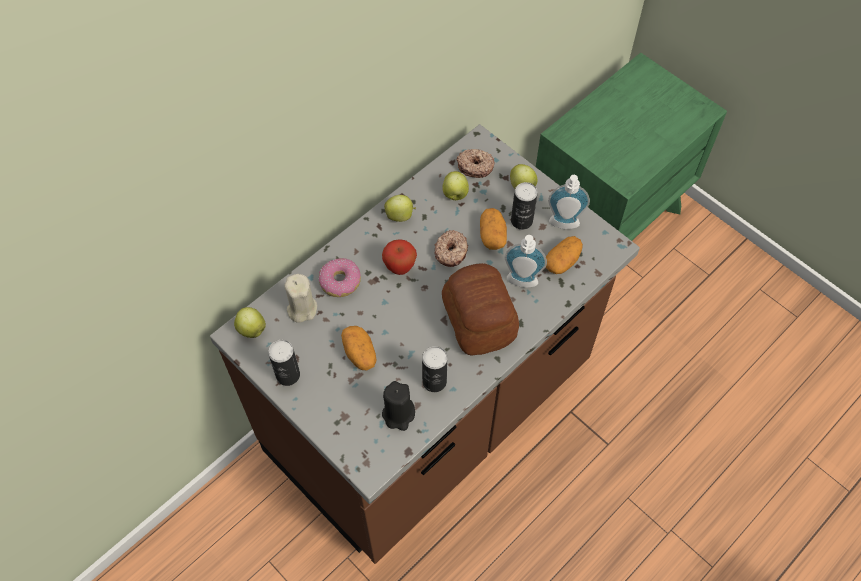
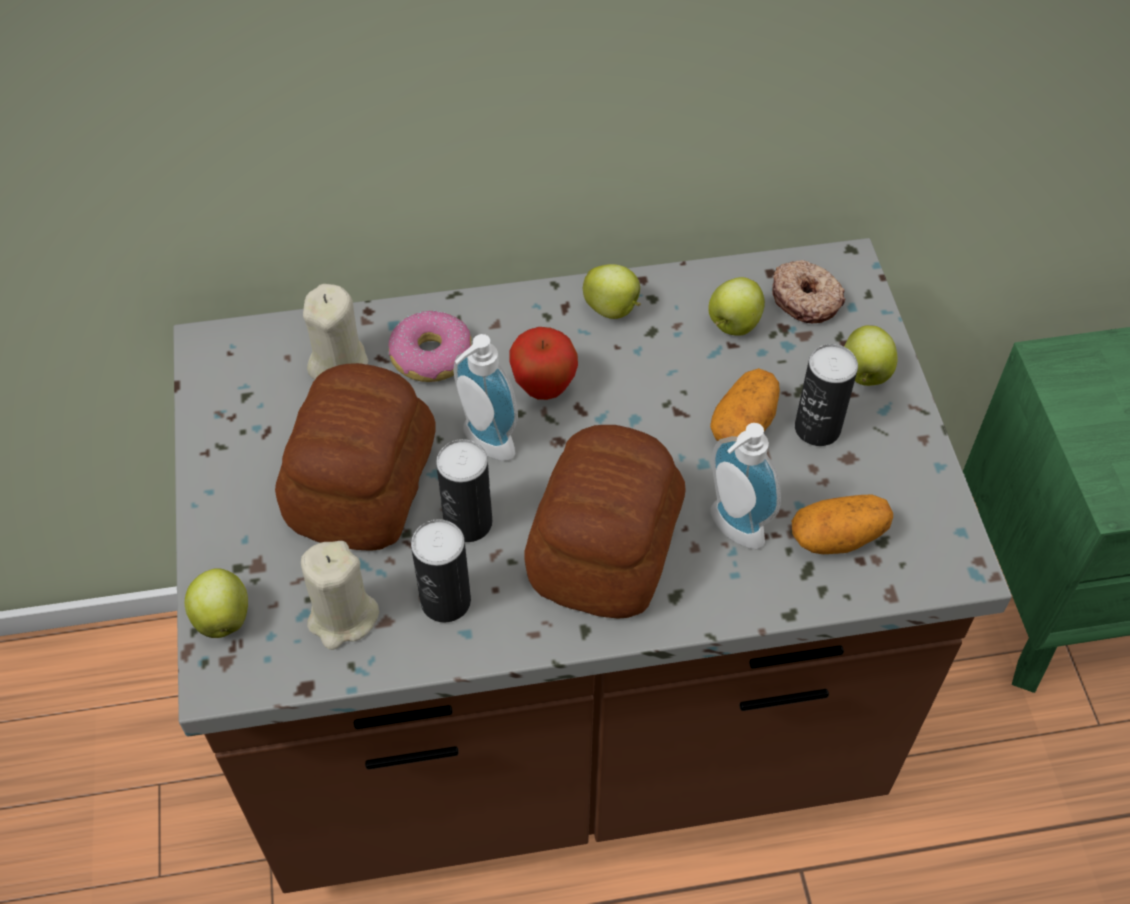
camera: 35 degrees right, 5 degrees down
apple [234,307,266,338] -> apple moved to [185,568,248,638]
can [268,340,300,386] -> can moved to [436,439,493,542]
potato [341,326,377,370] -> bread [275,363,436,551]
black candle [382,381,415,431] -> beige candle [301,541,379,650]
donut [434,230,468,267] -> none
soap dispenser [548,175,590,229] -> soap dispenser moved to [454,334,518,461]

